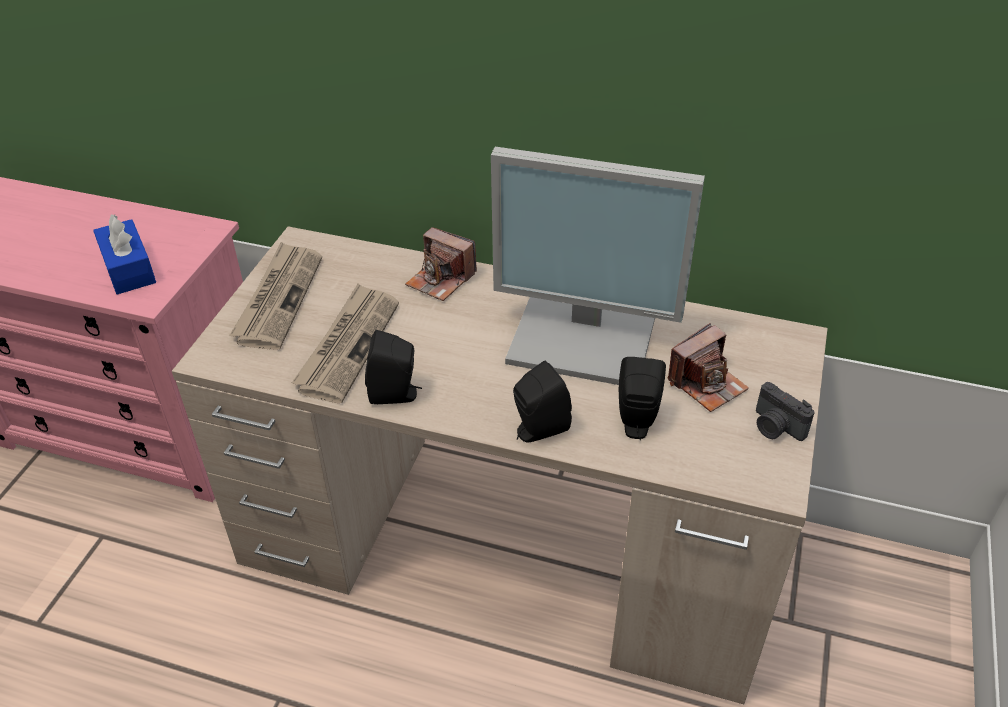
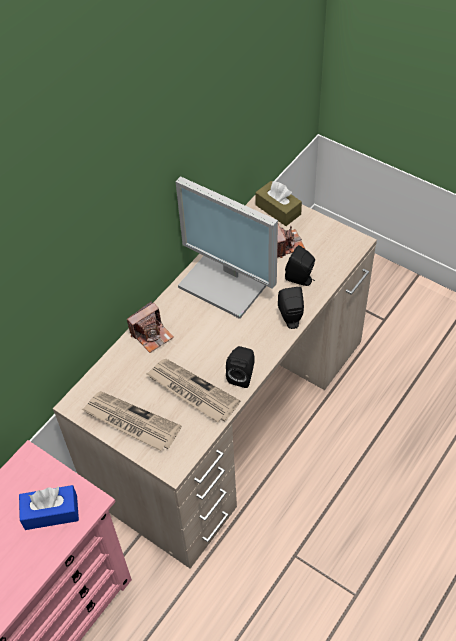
camera: 70 degrees left, 10 degrees up
monitor [491,147,705,385] -> monitor turned 90 degrees clockwise [175,176,278,319]
camera [756,382,815,441] -> none
none -> brown tissue box [255,181,302,226]

